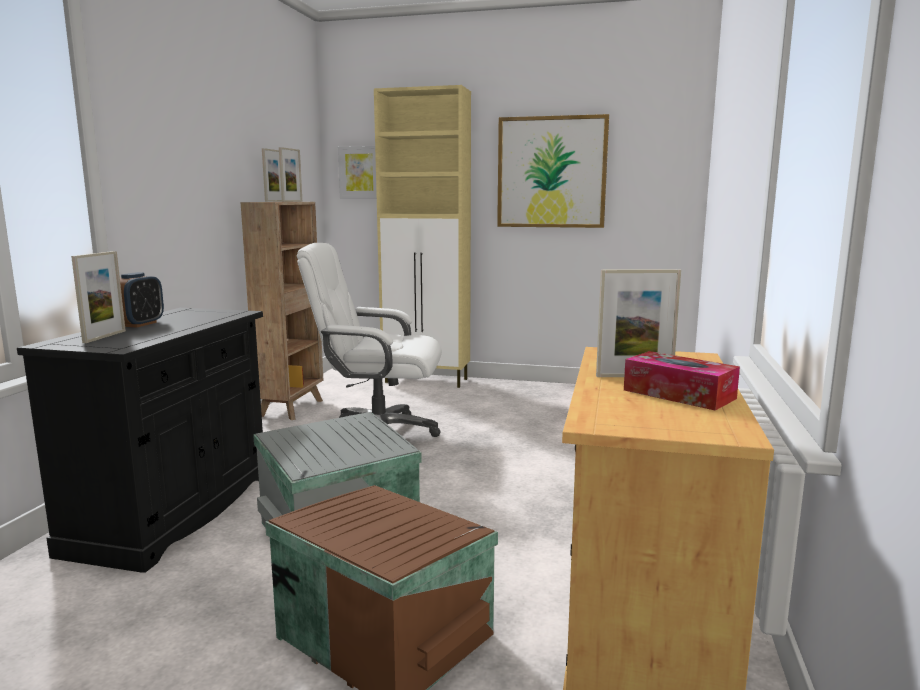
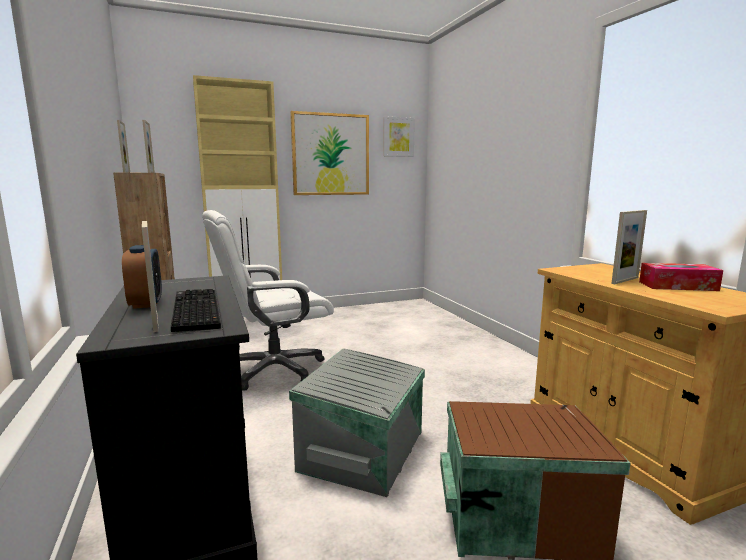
camera: 35 degrees left, 0 degrees up
picture [338,146,377,198] -> picture moved to [383,116,415,157]
none -> keyboard [171,289,221,332]

